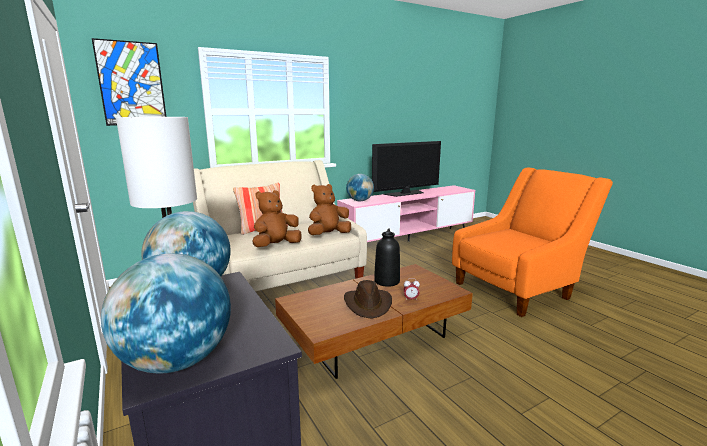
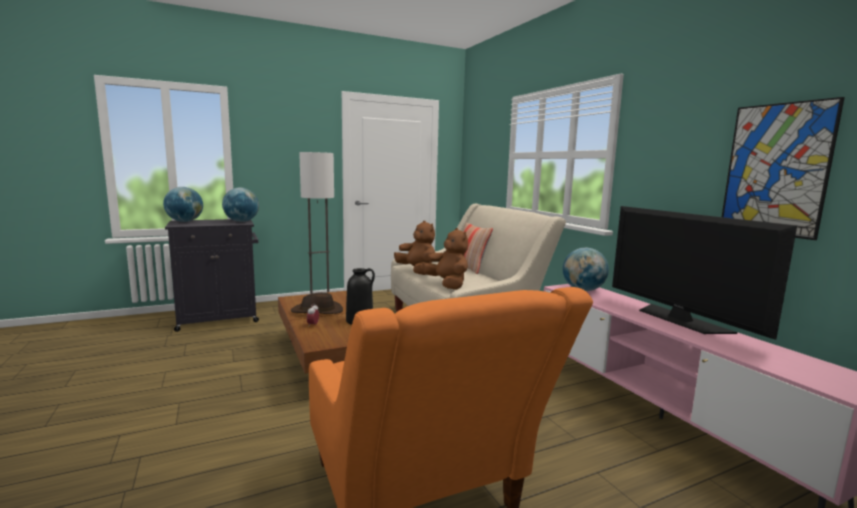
camera: 95 degrees right, 5 degrees down
picture [92,38,166,126] -> picture moved to [722,97,845,240]

